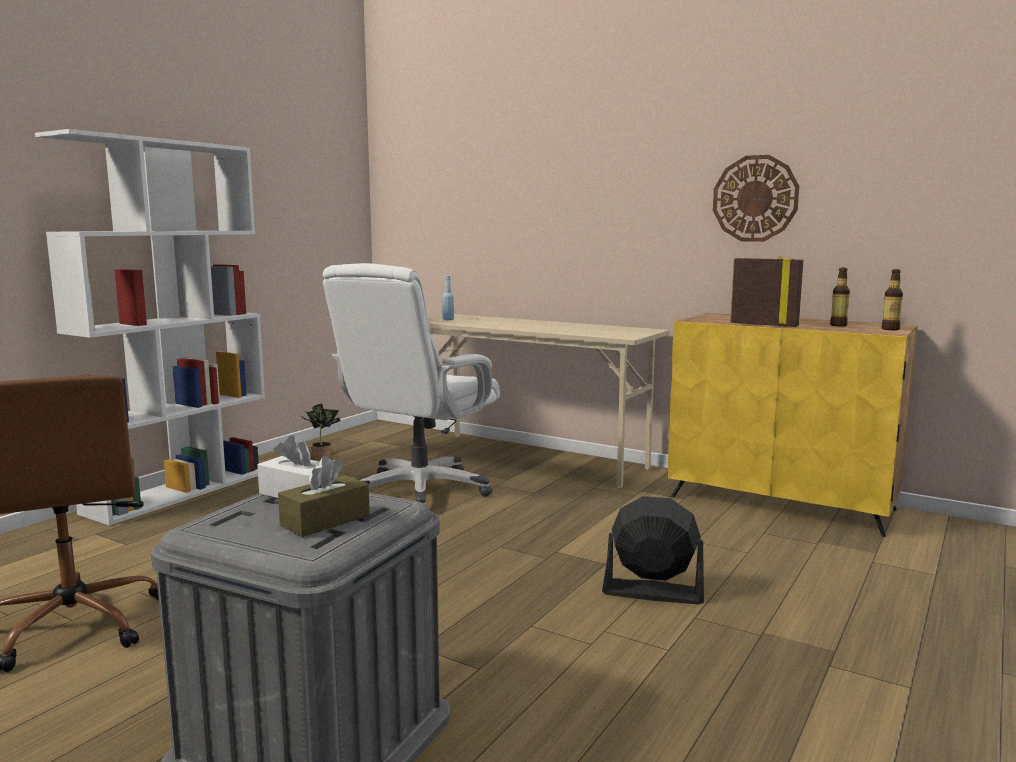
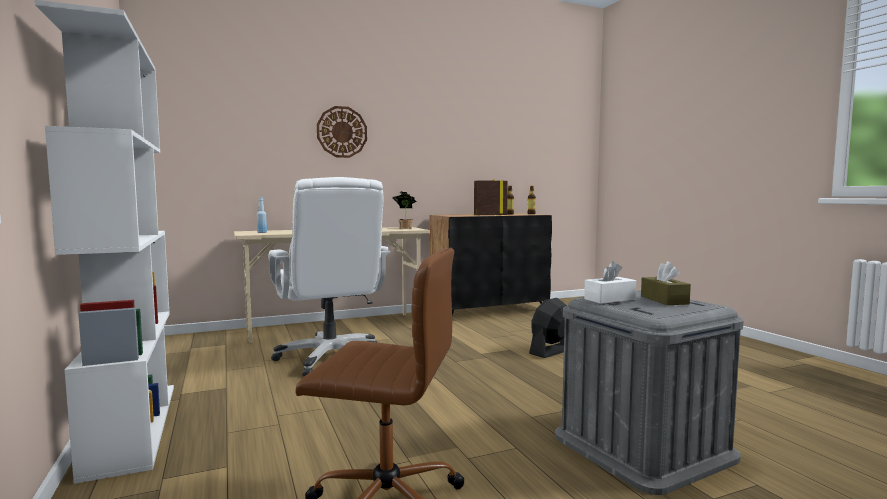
camera: 55 degrees left, 5 degrees down
potted plant [301,404,341,460] -> potted plant moved to [392,191,417,229]
yellow cabinet [668,313,917,537] -> black cabinet [430,213,552,315]
wall clock [713,155,799,242] -> wall clock moved to [317,106,367,158]

